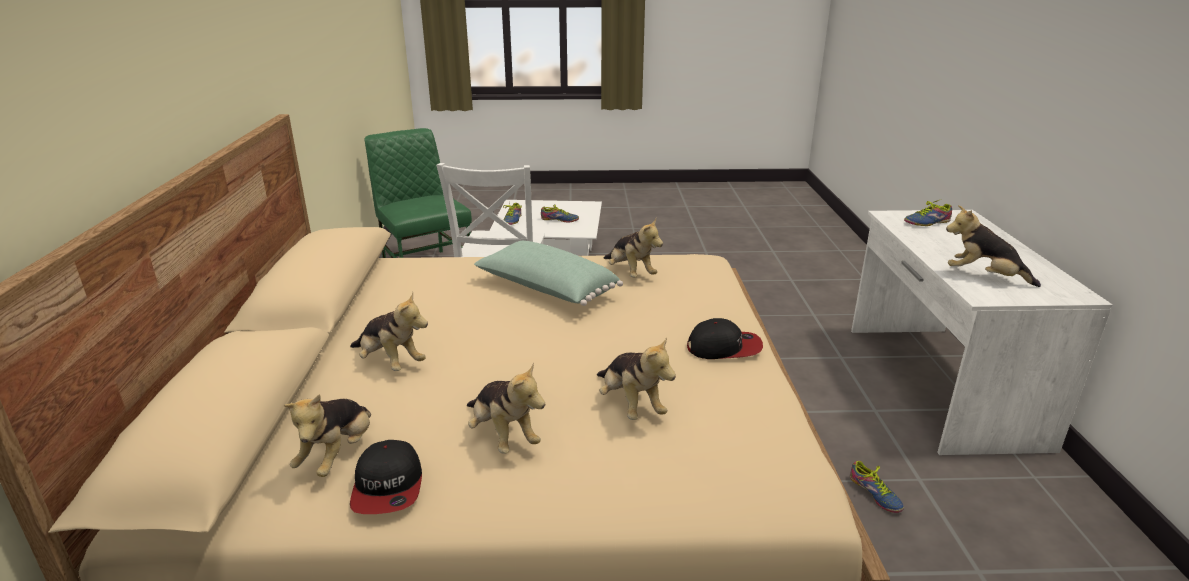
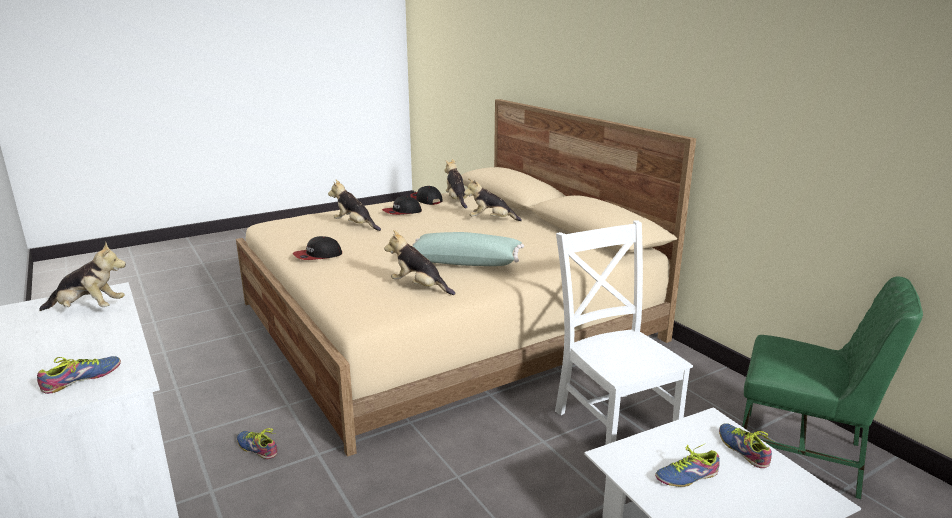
camera: 150 degrees right, 5 degrees down
plush toy [467,362,545,454] -> cap [382,196,422,215]
shoe [850,461,904,513] -> shoe moved to [237,428,277,459]

